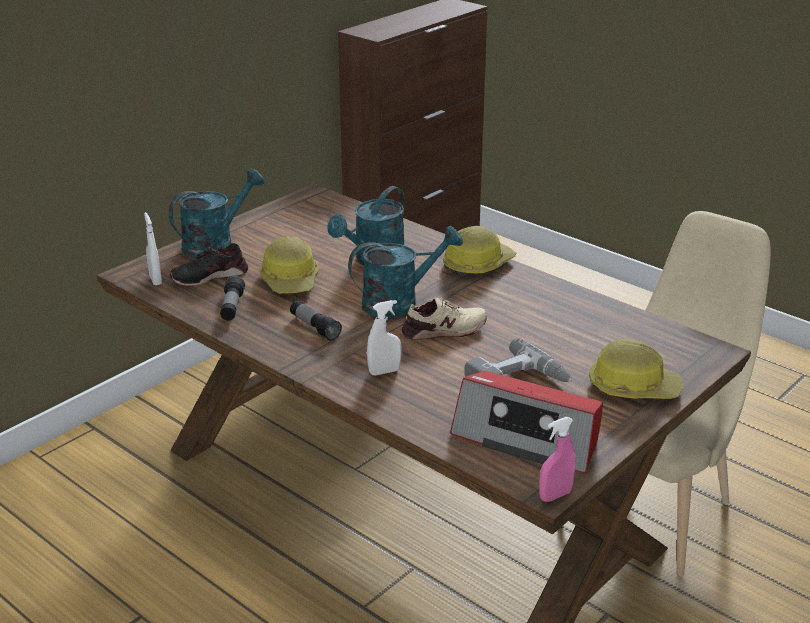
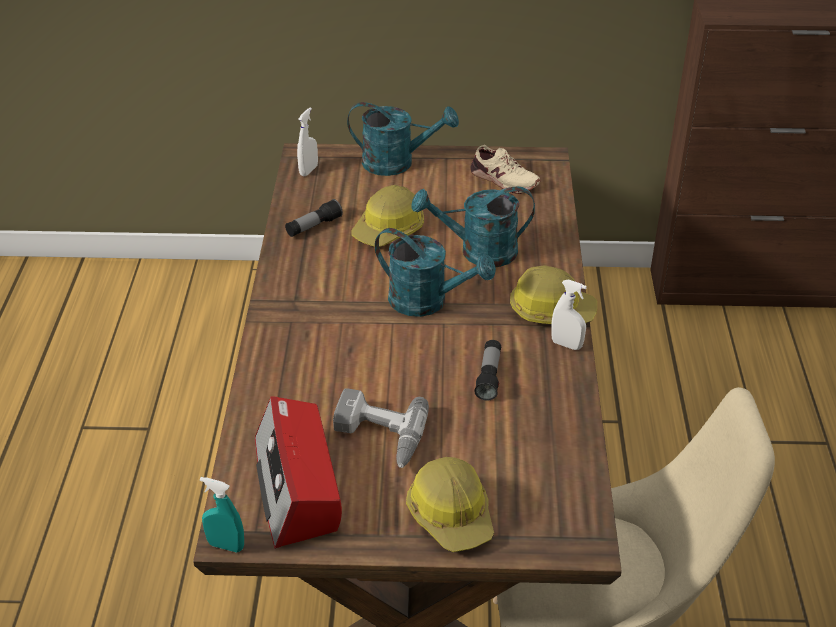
camera: 50 degrees right, 10 degrees up
black shoe [169,243,248,287] -> none
flashlight [290,300,342,340] -> flashlight moved to [474,340,501,400]
white spray bottle [367,300,401,375] -> white spray bottle moved to [551,280,587,350]
beige shoe [402,297,487,340] -> beige shoe moved to [470,145,540,194]
pink spray bottle [539,416,575,502] -> turquoise spray bottle [200,477,244,553]

